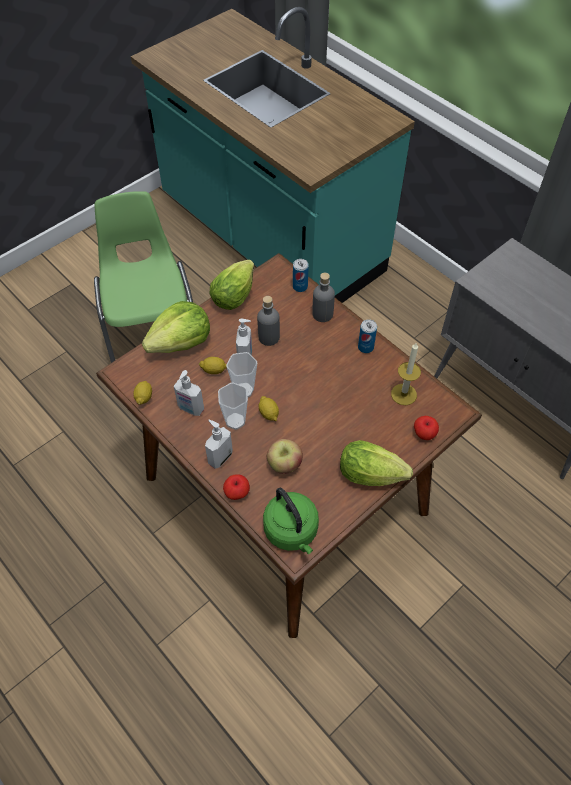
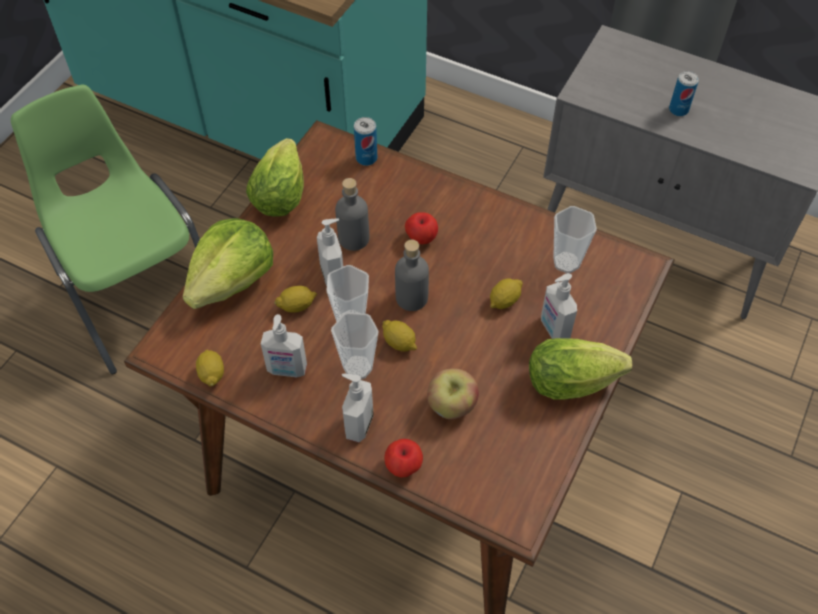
camera: 20 degrees left, 0 degrees up
green kettle [263,488,319,554] -> none
grey bottle [312,273,335,322] -> grey bottle moved to [395,240,429,311]
can [358,319,377,353] -> can moved to [669,71,699,116]
candle [391,343,421,405] -> cup [553,206,597,273]
apple [414,416,439,440] -> apple moved to [405,212,438,245]
none -> lemon [490,278,523,309]
none -> soap dispenser [541,273,577,339]

